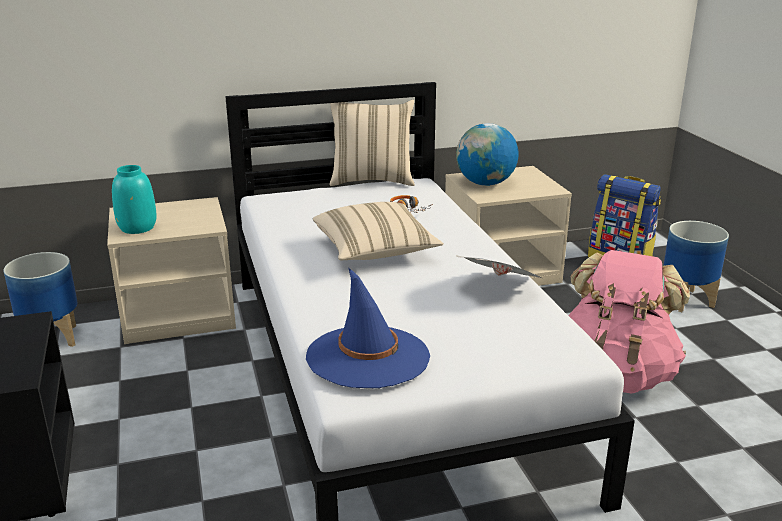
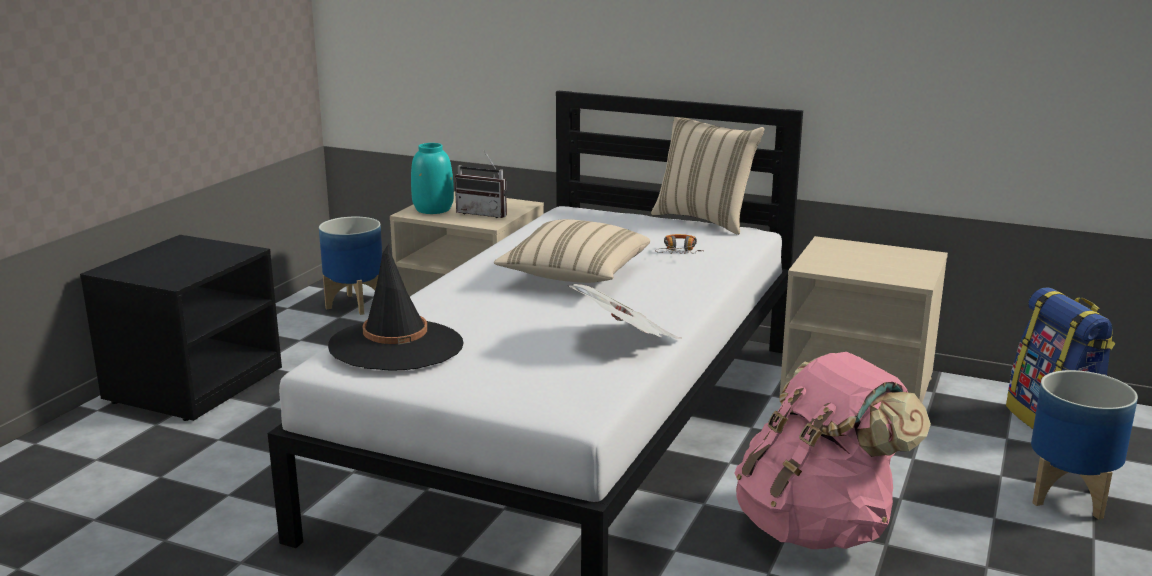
camera: 40 degrees right, 5 degrees down
blue hat [306,267,430,388] -> black hat [328,244,464,371]
globe [456,123,519,186] -> none
none -> radio [455,150,508,218]

